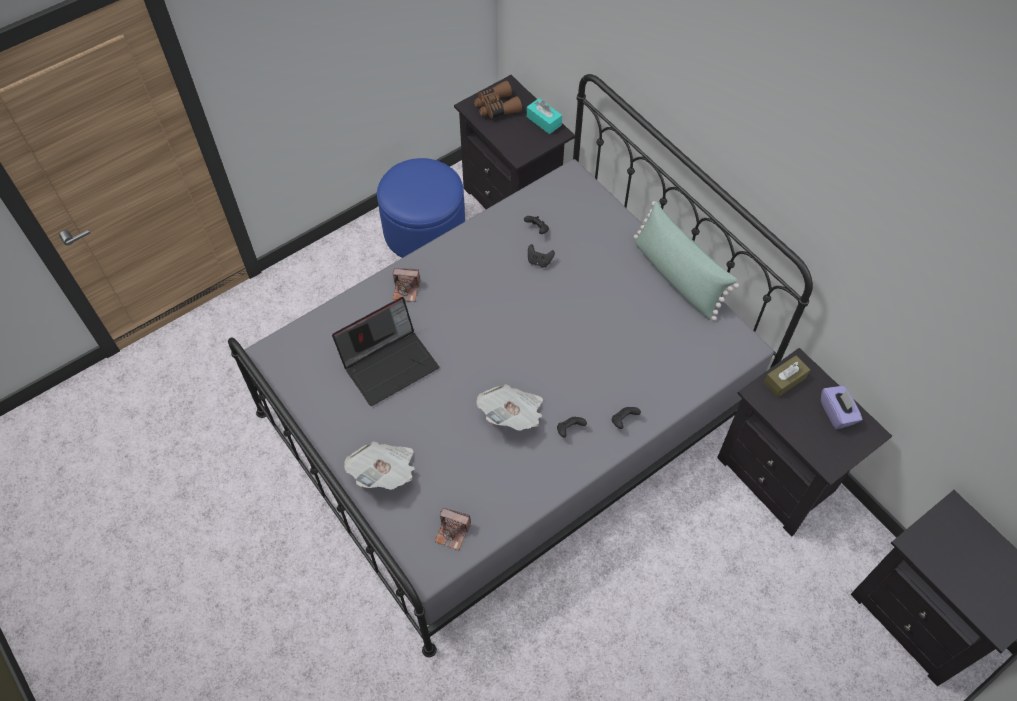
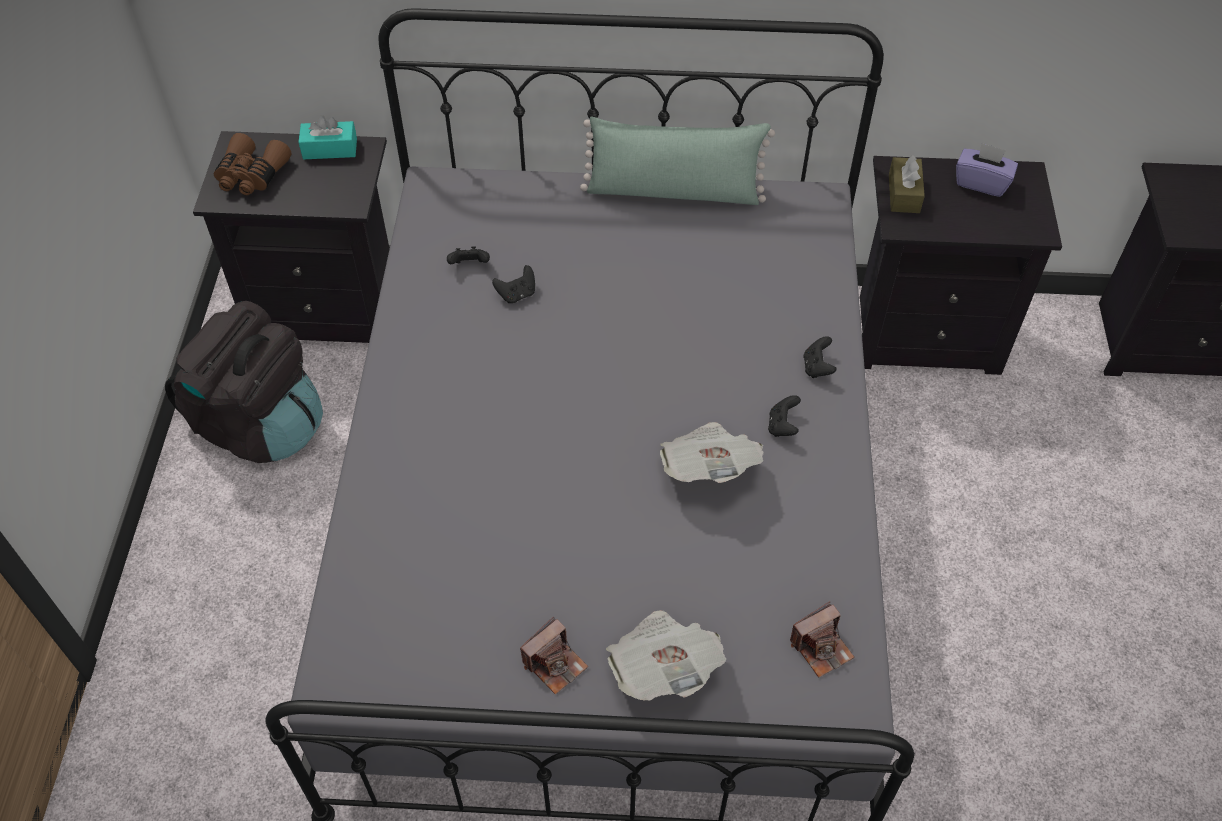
camera: 50 degrees left, 5 degrees down
laptop [332,297,439,406] -> none
blue ottoman [377,158,465,258] -> black backpack [165,301,323,463]
camera [393,268,420,302] -> camera moved to [520,617,588,695]

